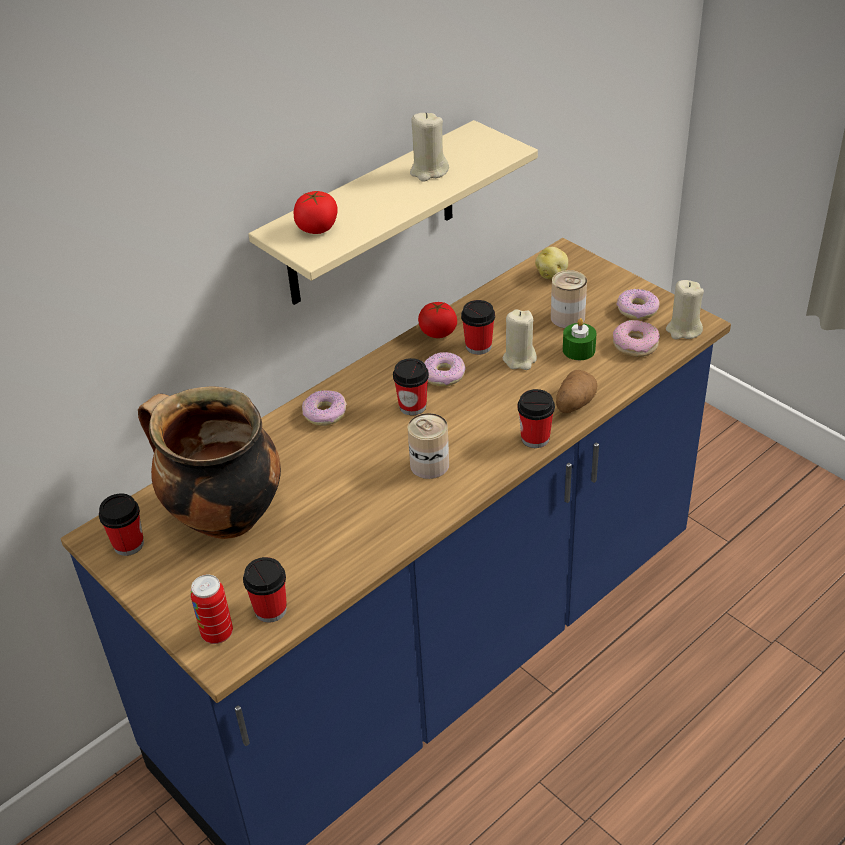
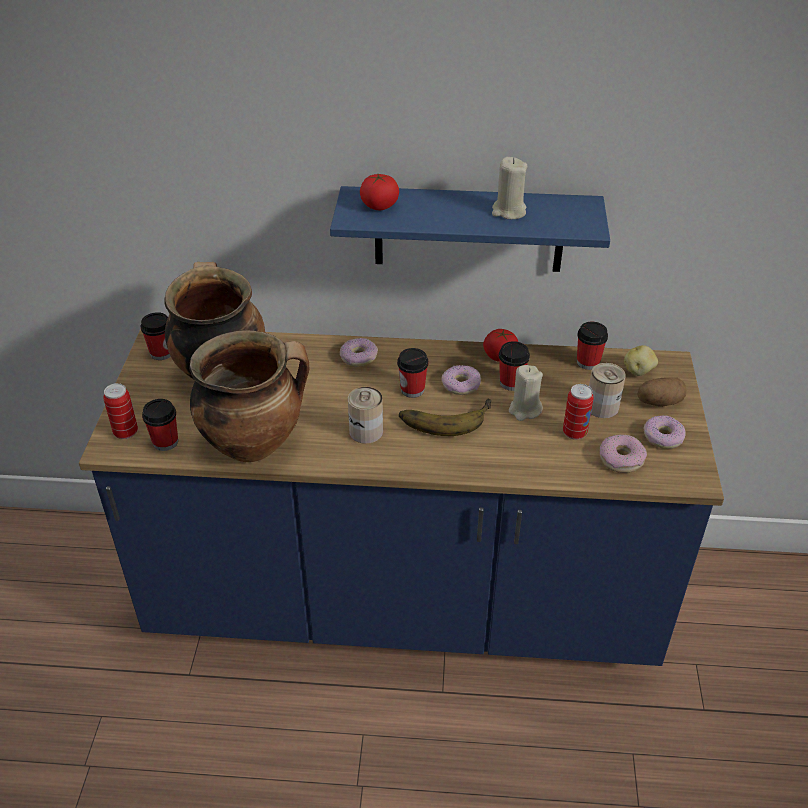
camera: 45 degrees right, 0 degrees up
beige shelf [248,120,538,305] -> blue shelf [330,186,610,272]
cup [517,389,555,448] -> cup moved to [577,322,608,370]
potato [556,370,597,413] -> potato moved to [637,377,686,407]
green candle [563,318,596,360] -> can [563,384,594,440]
beige candle [666,280,704,339] -> none
none -> cooking pot [189,330,309,462]
none -> banana [399,399,491,436]

